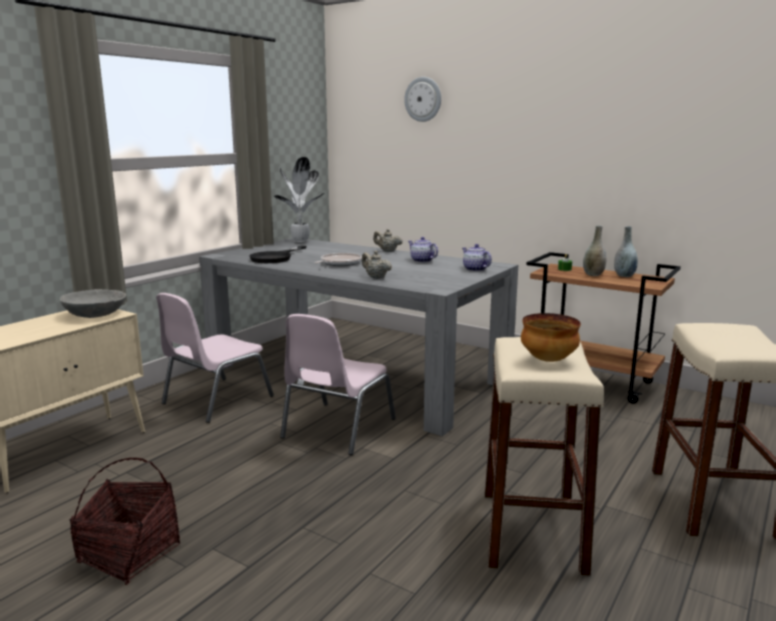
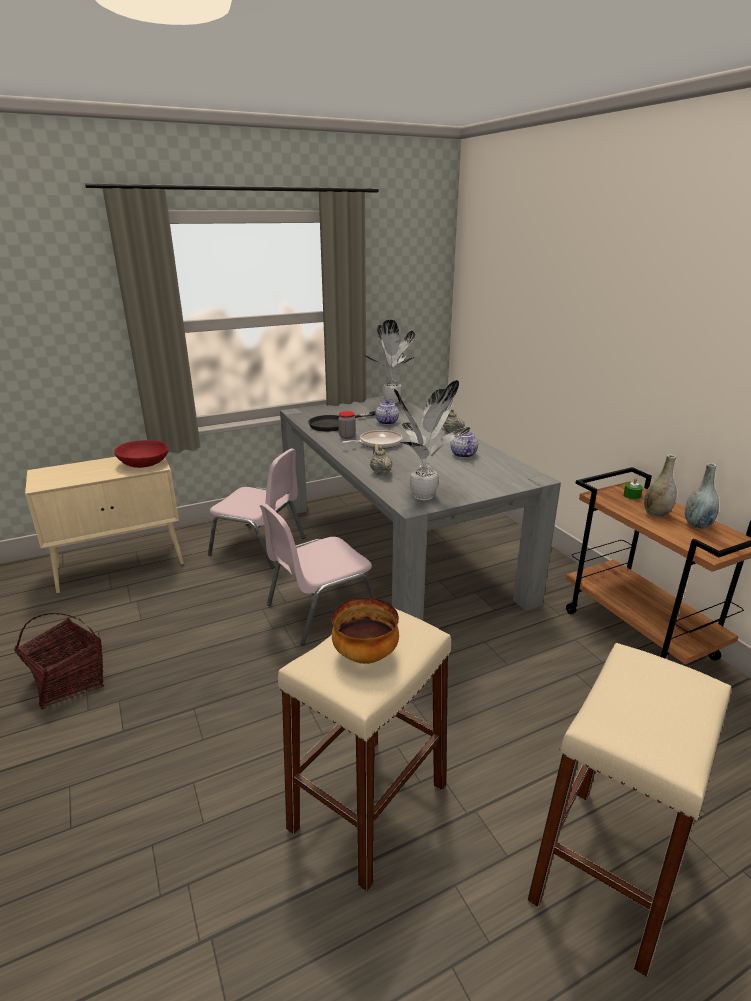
camera: 30 degrees right, 10 degrees up
grey bowl [60,289,126,318] -> red bowl [114,440,168,468]
pink chair [156,293,274,423] -> pink chair turned 135 degrees counterclockwise [208,449,305,569]
wall clock [404,77,441,122] -> none
teapot [462,244,492,271] -> teapot moved to [375,400,399,425]
none -> jar [338,411,356,439]
none -> potted plant [394,380,470,500]

